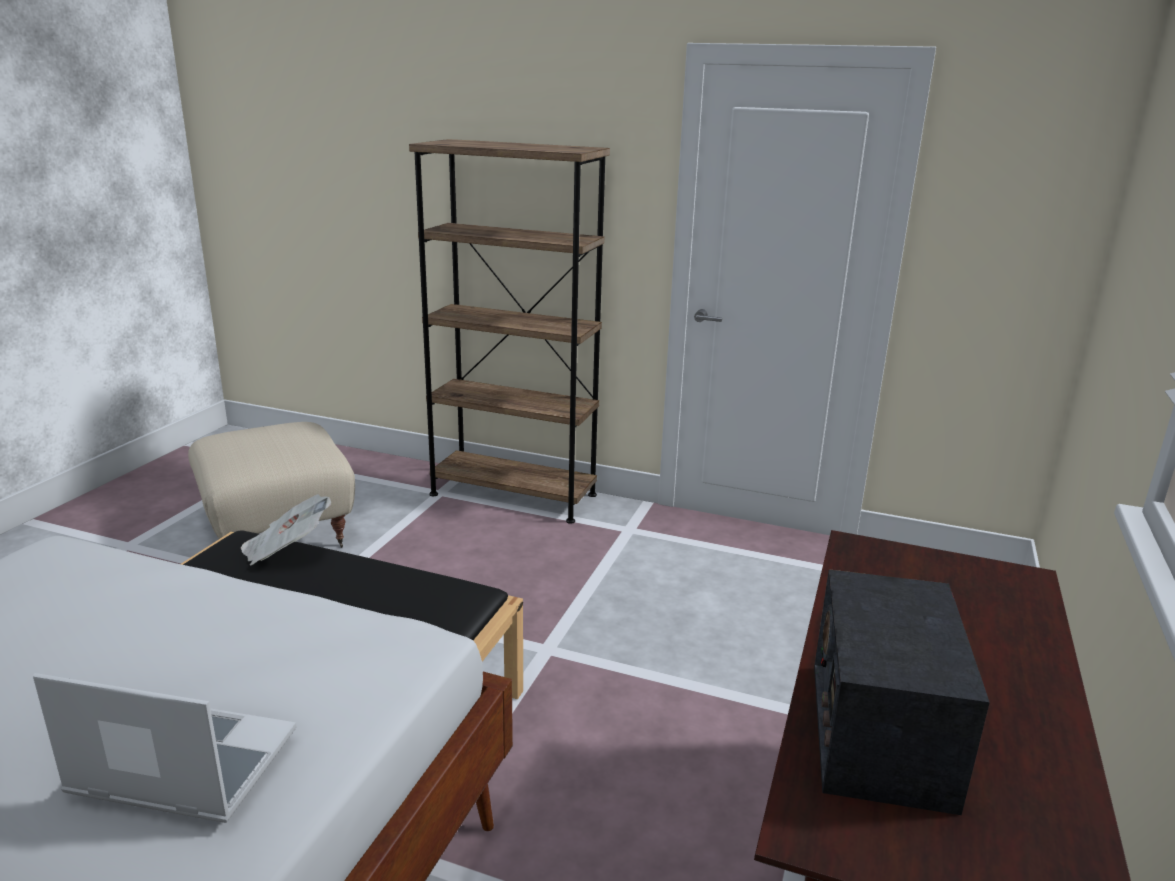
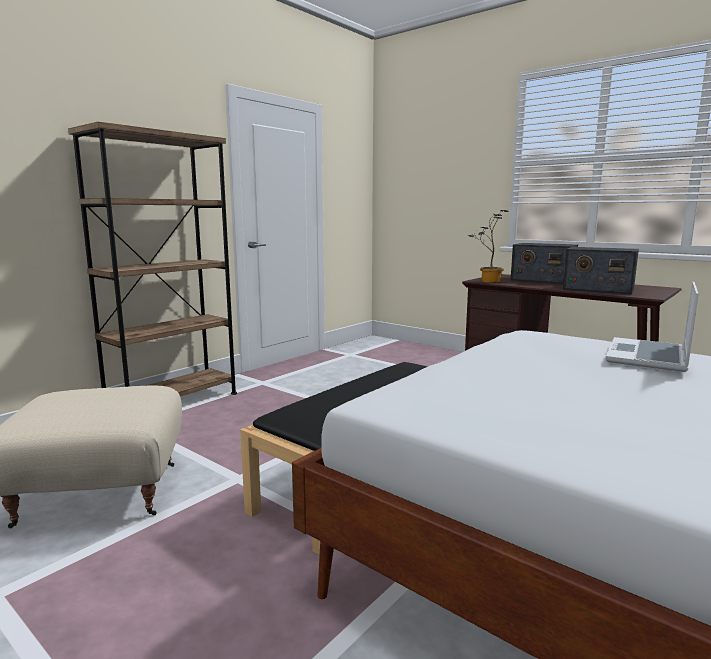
camera: 70 degrees left, 10 degrees down
newspaper [241,494,331,565] -> none
none -> potted plant [468,210,509,283]
none -> radio [511,243,578,284]

